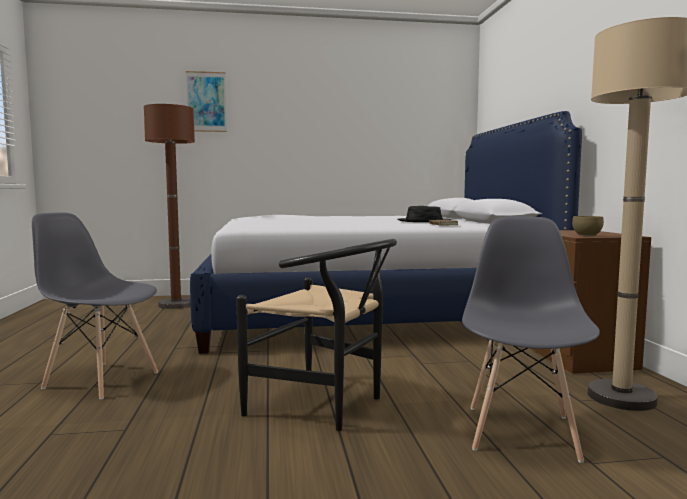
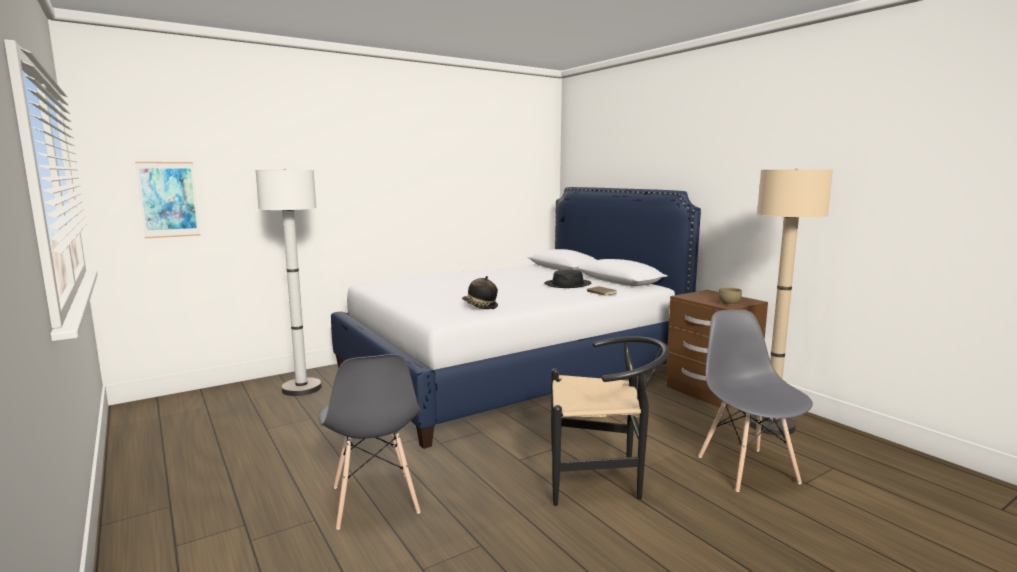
camera: 25 degrees left, 5 degrees up
grey chair [32,212,158,399] -> grey chair turned 105 degrees counterclockwise [318,354,421,530]
brown floor lamp [144,104,195,309] -> white floor lamp [256,169,322,396]
picture [186,71,227,132] -> picture moved to [135,162,201,238]
none -> hat [462,276,498,309]

